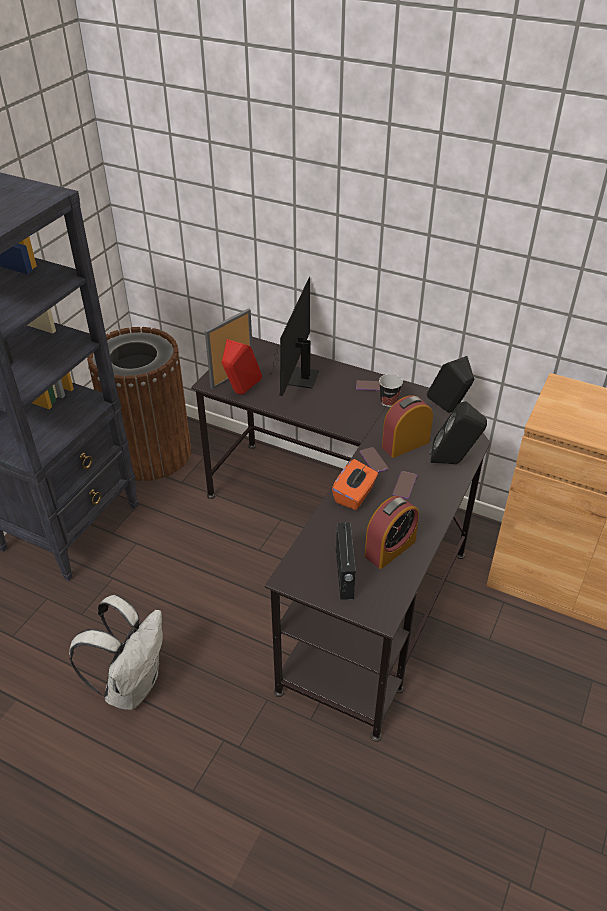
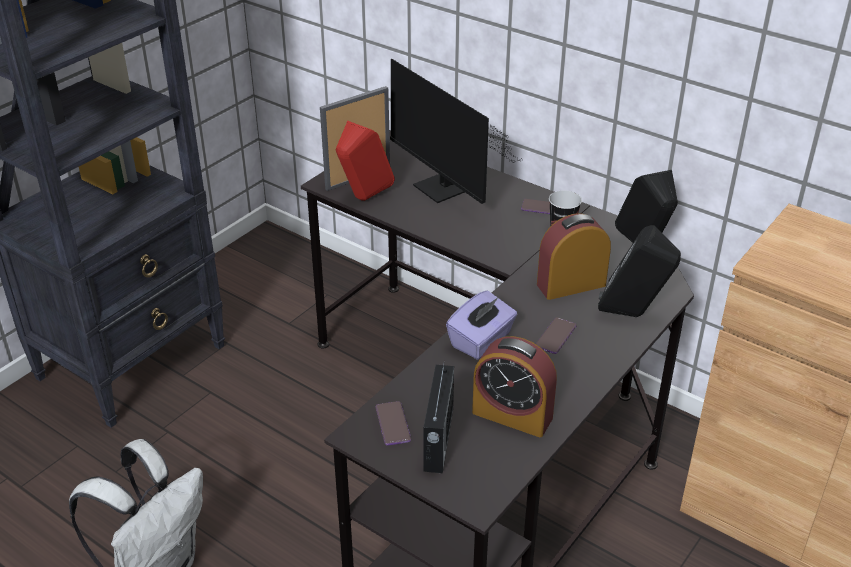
camera: 10 degrees right, 5 degrees down
brown trash can [87,327,191,481] -> none
monitor [271,277,319,396] -> monitor turned 60 degrees counterclockwise [390,59,516,204]
orange tissue box [332,459,378,510] -> purple tissue box [446,291,517,360]
phone [360,447,389,473] -> phone moved to [376,401,411,446]
alarm clock [365,496,419,569] -> alarm clock turned 60 degrees clockwise [472,336,557,437]

